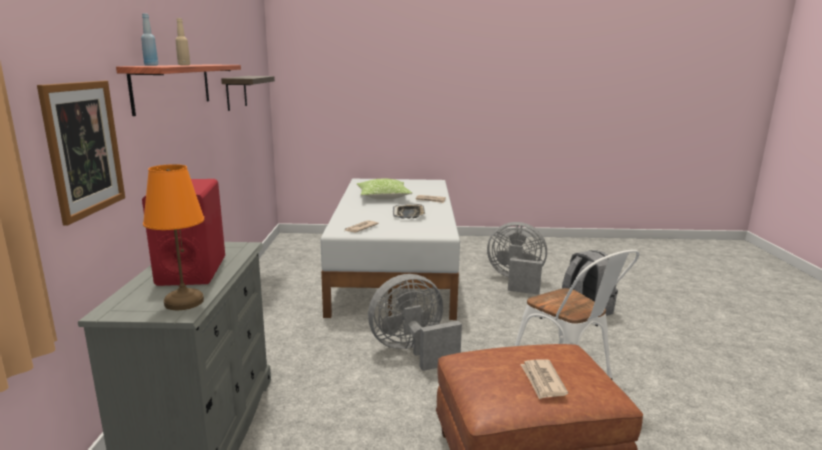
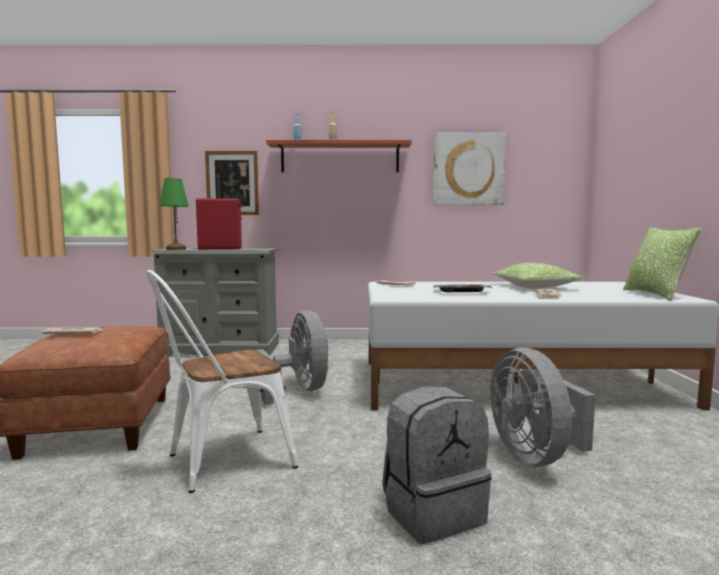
camera: 90 degrees right, 10 degrees down
orange table lamp [143,164,205,310] -> green table lamp [159,178,189,250]
shelf [221,76,275,111] -> picture [433,133,506,205]
grey fan [487,222,547,295] -> grey fan turned 150 degrees clockwise [490,348,596,467]
none -> pillow [623,227,702,300]

